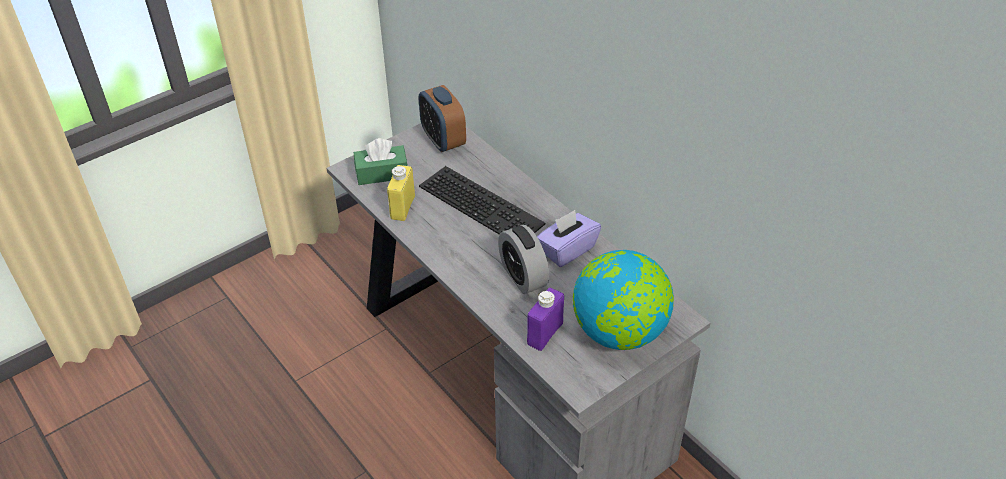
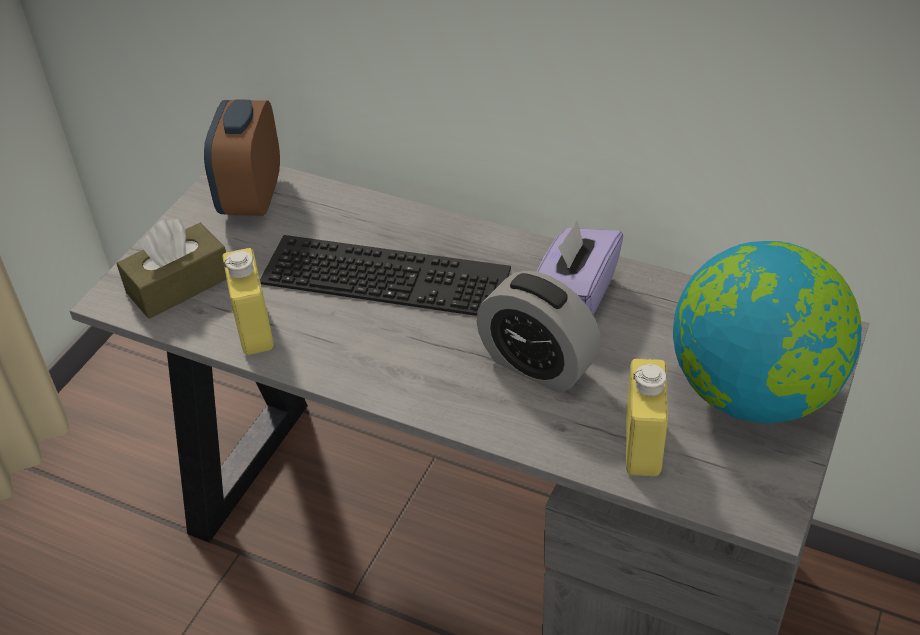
camera: 25 degrees left, 0 degrees up
green tissue box [354,138,407,185] -> brown tissue box [116,219,227,319]
alarm clock [419,85,466,152] -> alarm clock turned 60 degrees clockwise [204,99,280,216]
purple bottle [527,288,564,351] -> yellow bottle [626,359,668,476]

